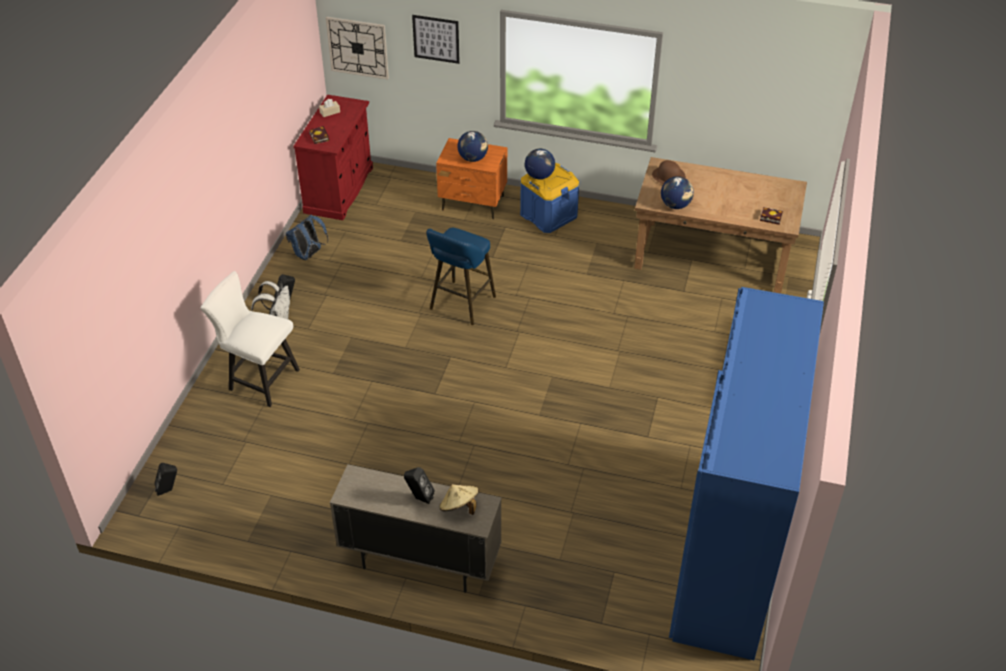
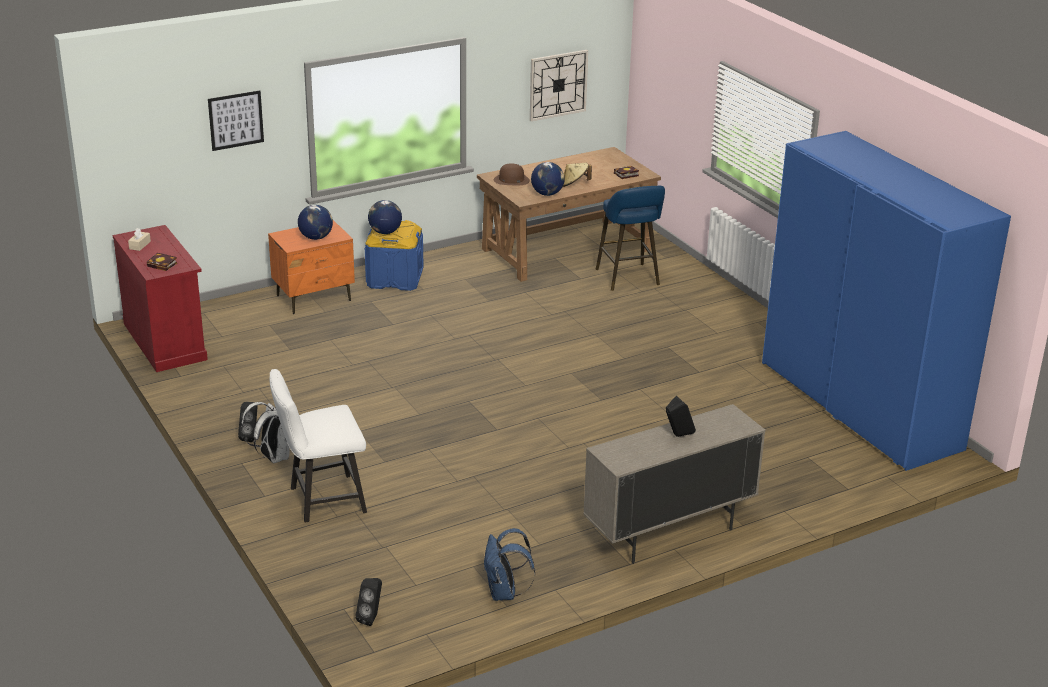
camera: 45 degrees left, 15 degrees down
blue backpack [285,215,328,260] -> blue backpack moved to [484,528,535,601]
wall clock [326,17,389,80] -> wall clock moved to [530,50,588,121]
blue stool [426,228,496,325] -> blue stool moved to [596,186,665,291]
beige hat [439,484,479,515] -> beige hat moved to [563,163,592,187]

